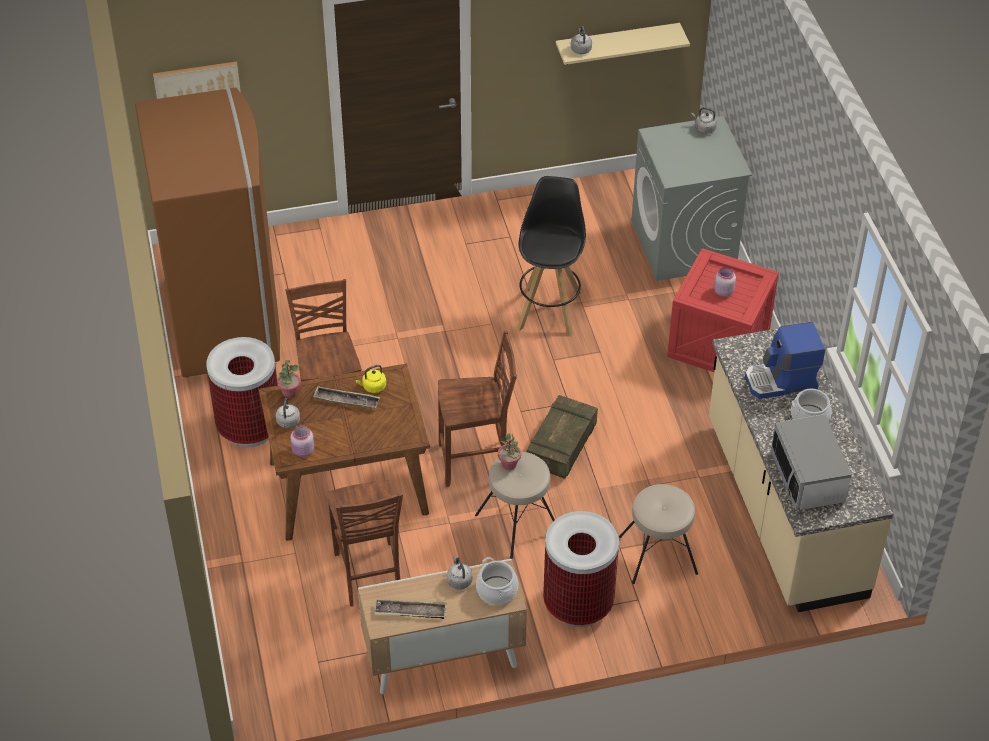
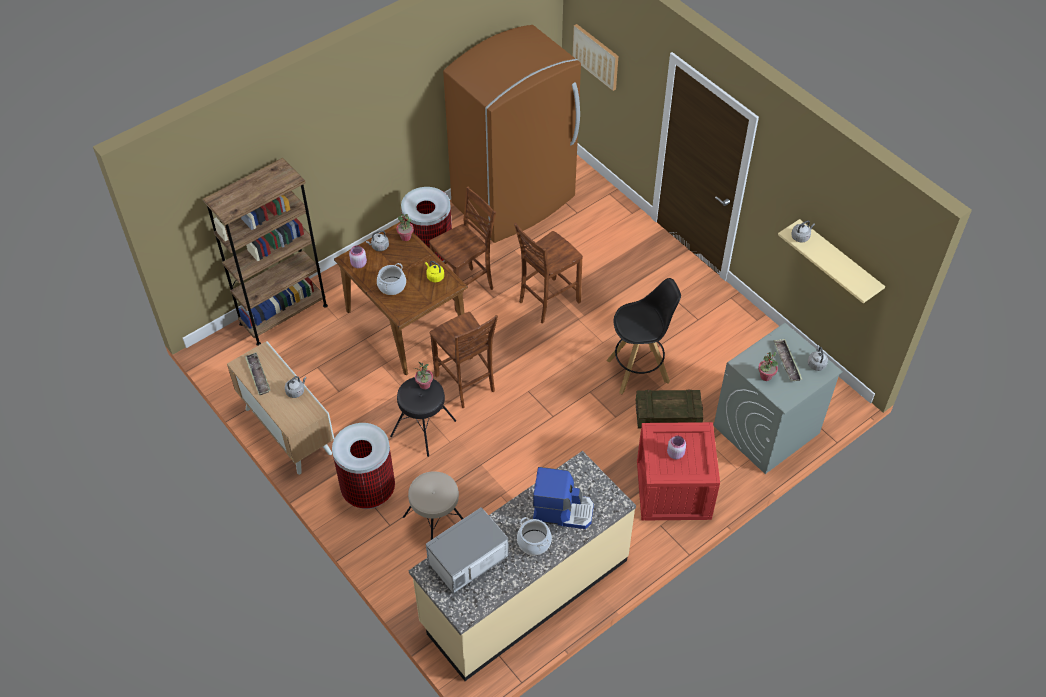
camera: 65 degrees right, 5 degrees up
tray [313,386,380,408] -> tray moved to [773,339,803,381]
brown chair [326,480,403,606] -> brown chair moved to [514,223,583,324]
beige stool [475,452,555,559] -> black stool [390,377,456,457]
cooking pot [476,557,518,605] -> cooking pot moved to [377,263,406,295]
crate [526,395,598,479] -> crate moved to [636,389,703,429]
coffee machine [745,322,825,399] -> coffee machine turned 135 degrees clockwise [533,467,594,529]
none -> brown bookcase [203,158,328,346]
none -> potted plant [758,351,778,381]

